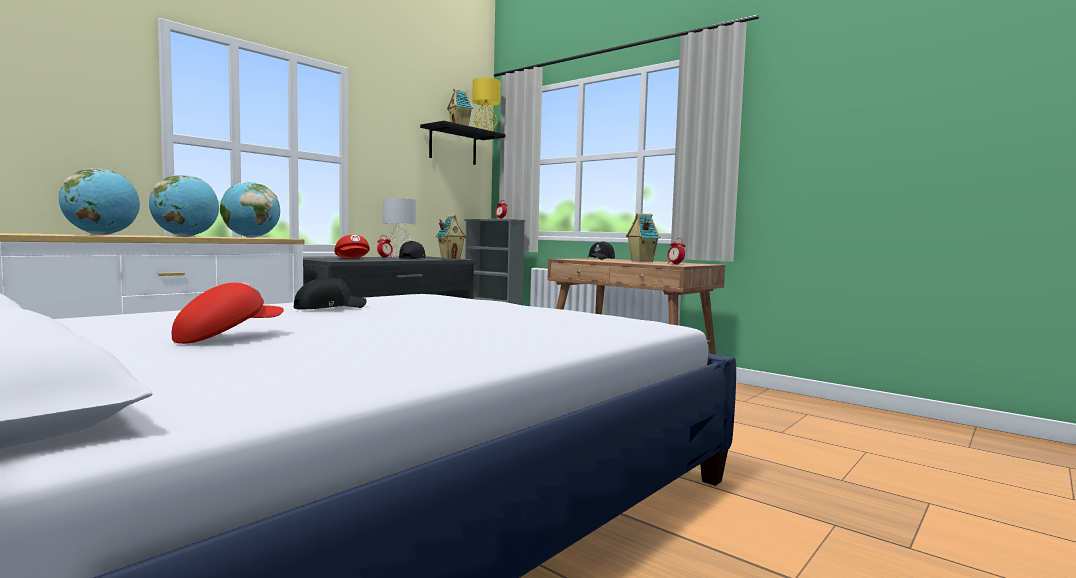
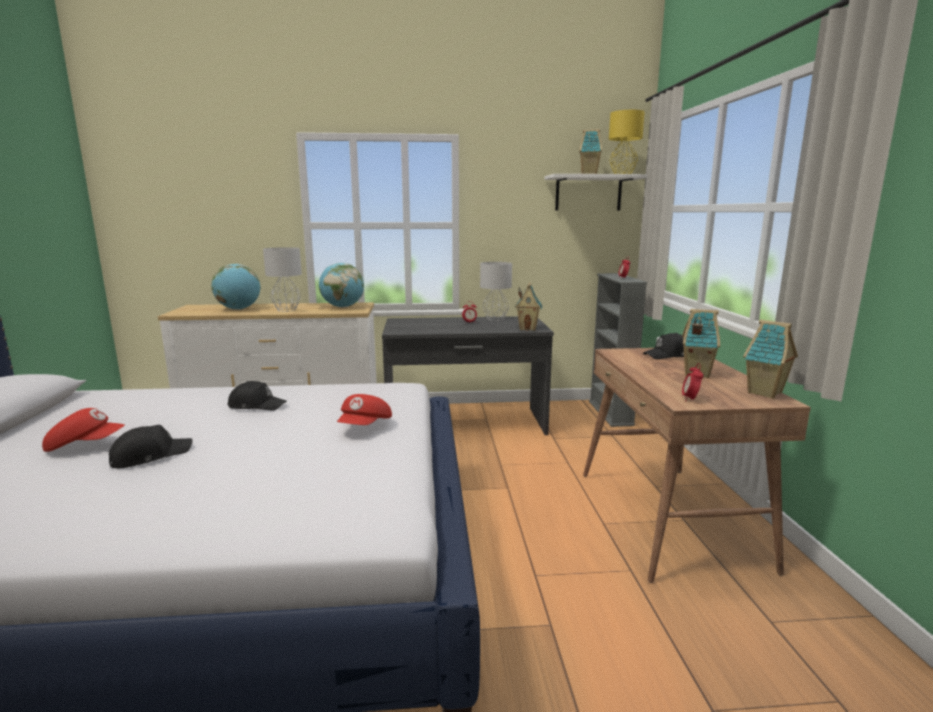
camera: 45 degrees right, 10 degrees up
globe [149,175,219,237] -> grey table lamp [263,247,302,312]
red cap [334,235,370,259] -> red cap moved to [337,394,392,425]
black cap [399,241,426,259] -> black cap moved to [109,425,193,468]
black shelf [420,121,506,165] -> white shelf [544,174,647,211]
none -> toy house [743,319,798,399]

